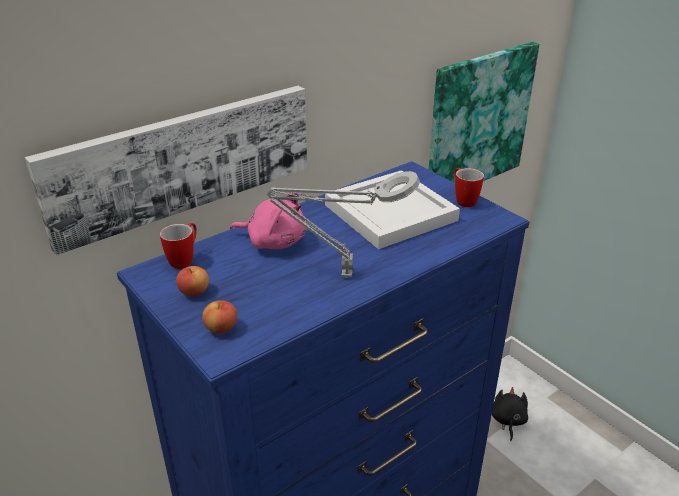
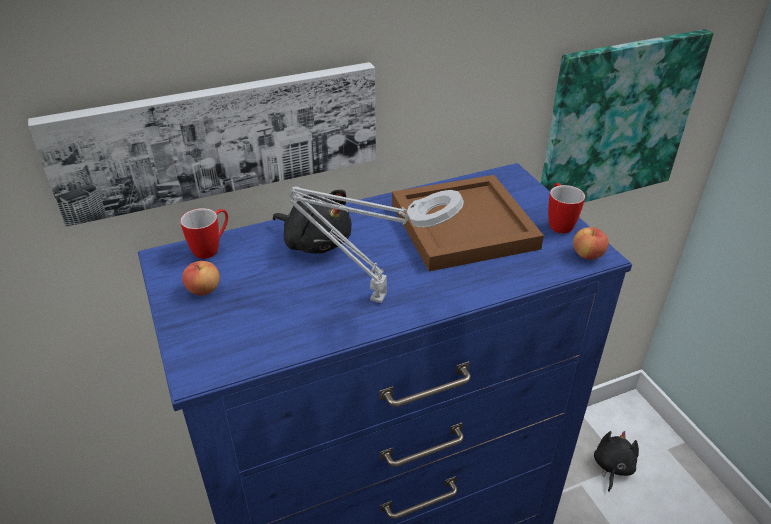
camera: 15 degrees right, 5 degrees up
apple [202,300,237,334] -> apple moved to [573,227,609,260]
pink plush toy [230,192,306,249] -> black plush toy [273,190,352,254]
white tray [325,170,460,249] -> brown tray [392,175,544,271]

